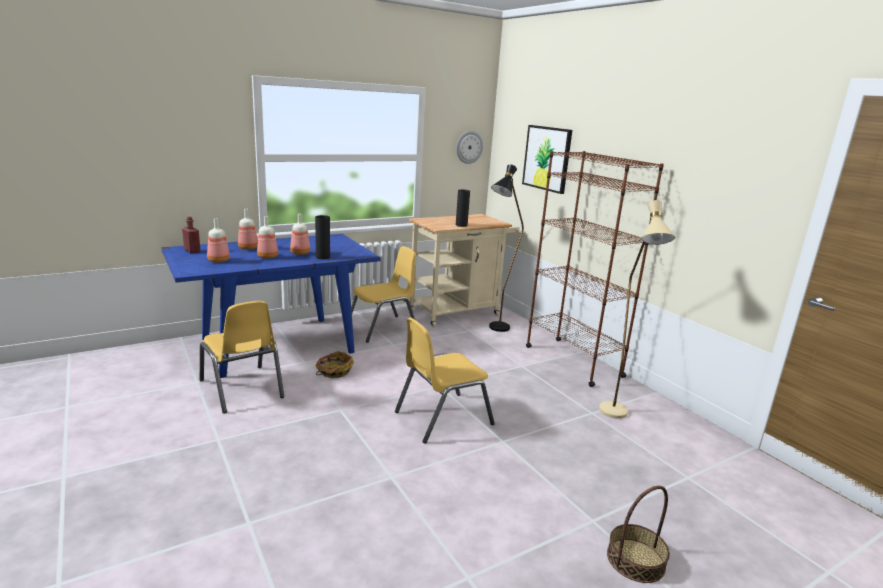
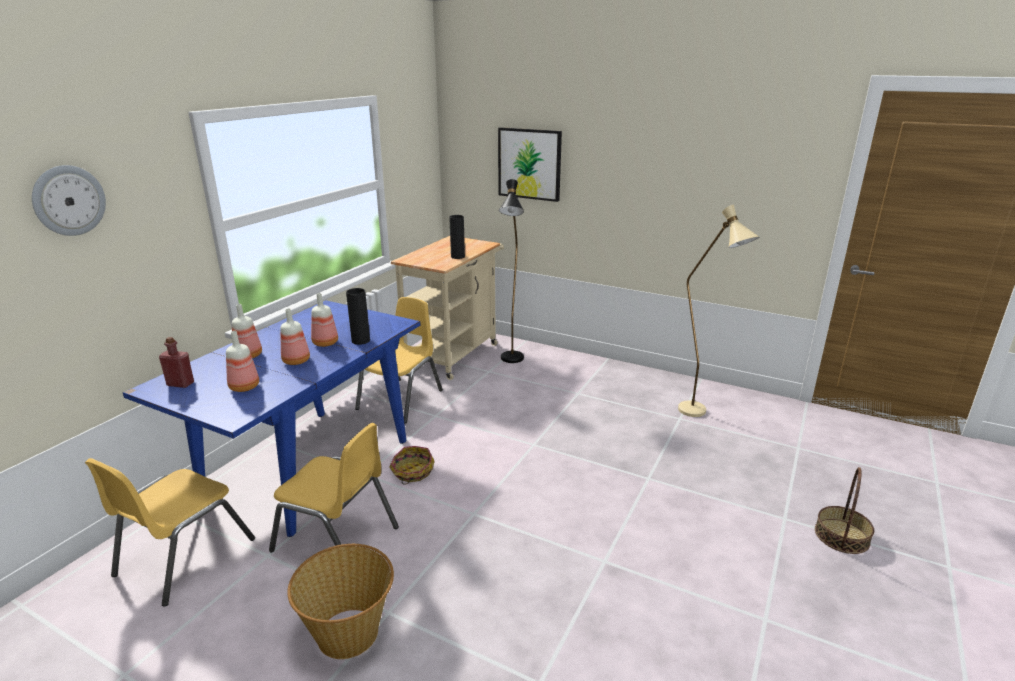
camera: 30 degrees left, 5 degrees up
yellow chair [395,318,495,444] -> yellow chair moved to [85,458,255,607]
wall clock [456,131,483,164] -> wall clock moved to [32,165,106,236]
brown bookcase [526,151,664,387] -> none
none -> basket [287,544,394,659]

